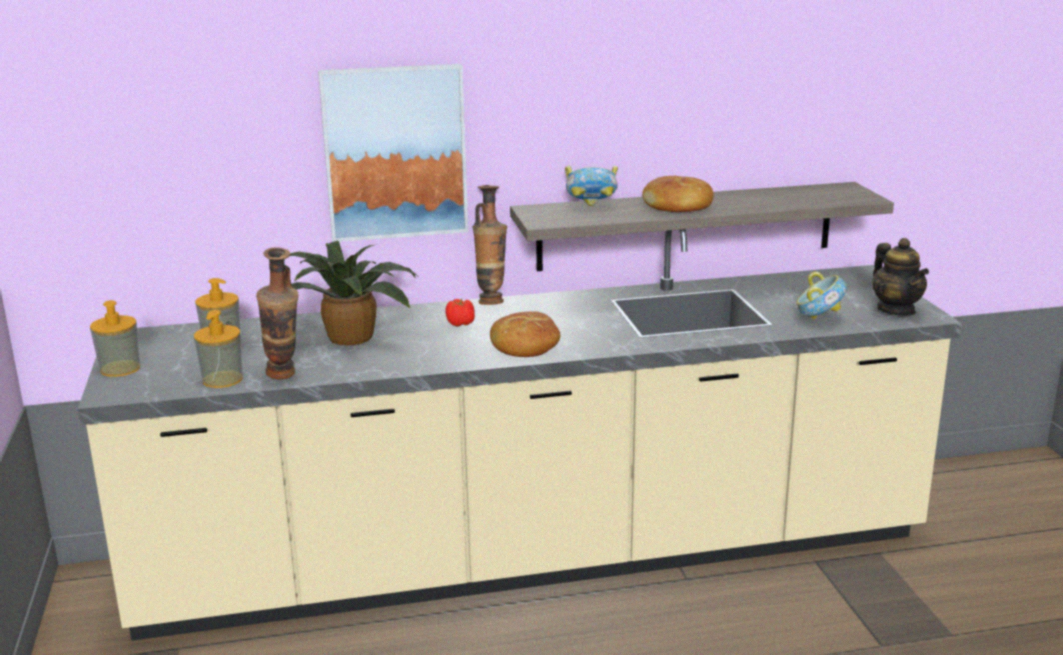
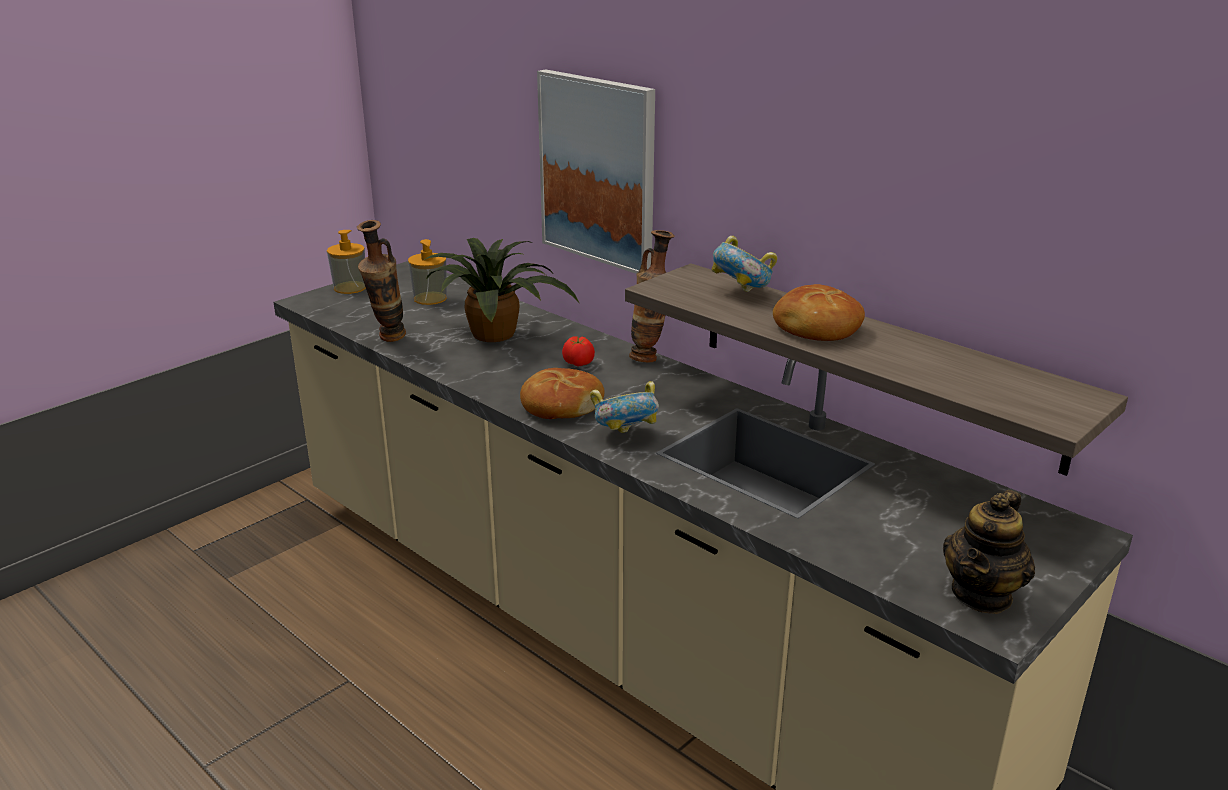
camera: 55 degrees right, 5 degrees up
soap dispenser [194,310,243,388] -> none
bowl [796,271,847,320] -> bowl moved to [590,381,659,433]

